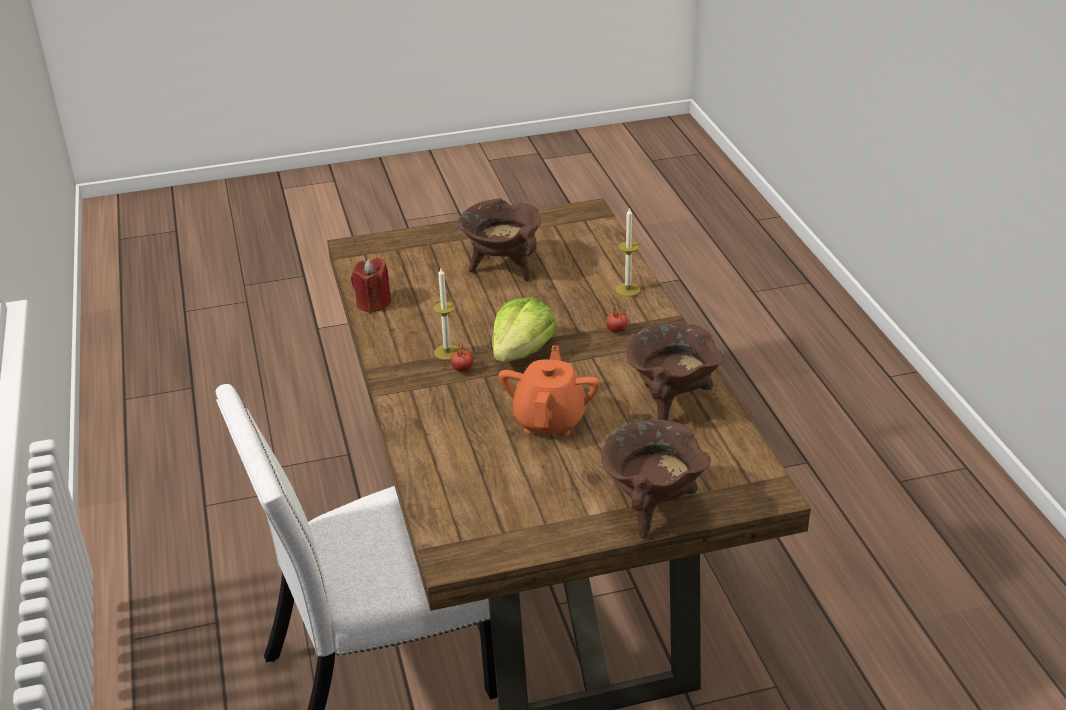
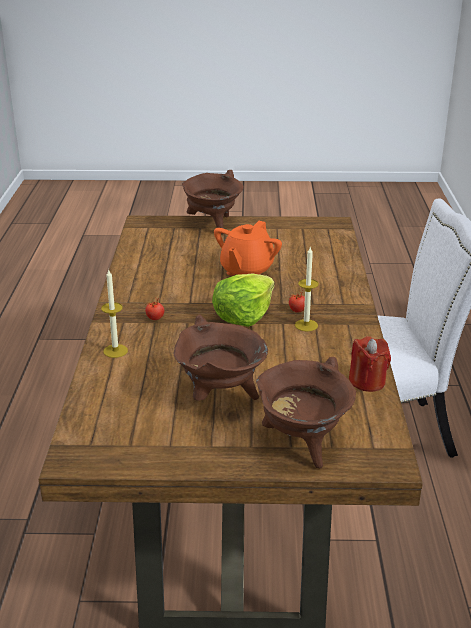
camera: 165 degrees left, 5 degrees down
brown cooking pot [626,323,725,420] -> brown cooking pot moved to [256,357,356,468]

